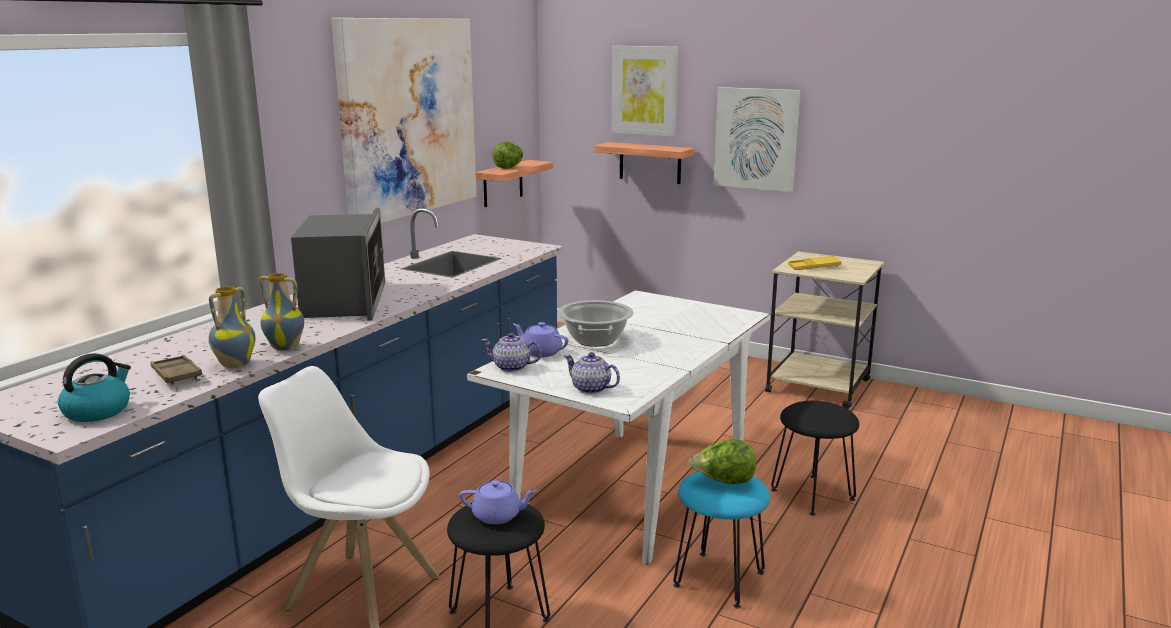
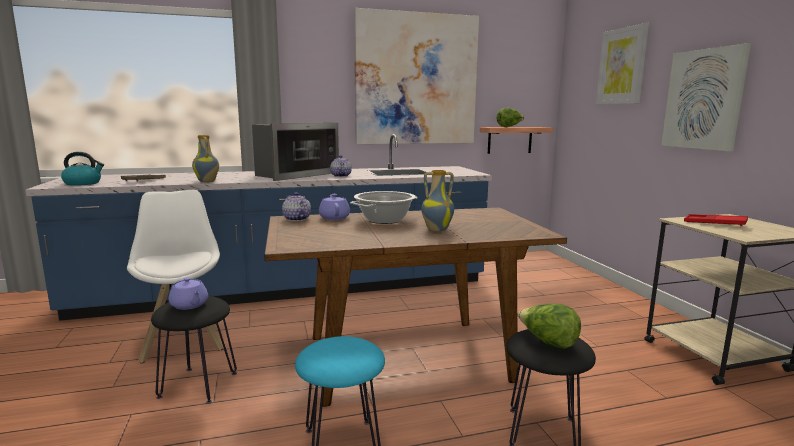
camera: 45 degrees right, 5 degrees down
vase [208,286,256,368] -> vase moved to [421,170,454,232]
white dining table [467,290,771,565] -> brown dining table [265,208,567,407]
teapot [564,352,620,394] -> teapot moved to [330,155,352,177]
shelf [594,142,694,184] -> none
lettuce [688,439,756,484] -> lettuce moved to [518,304,581,349]
yellow tray [788,256,841,270] -> red tray [684,214,748,226]

